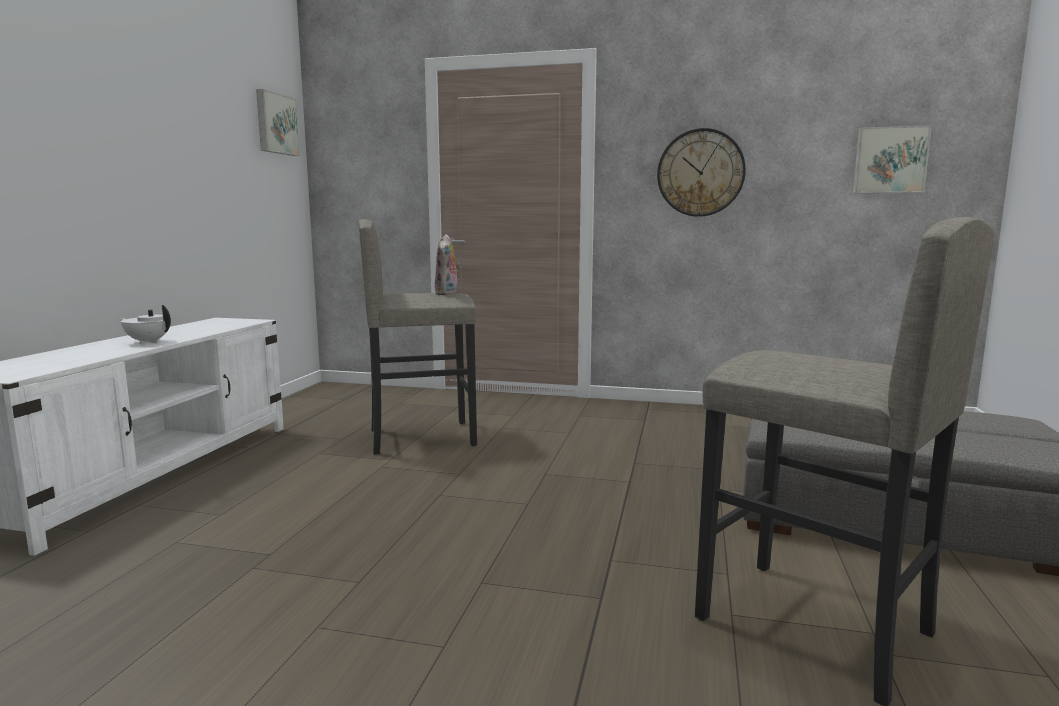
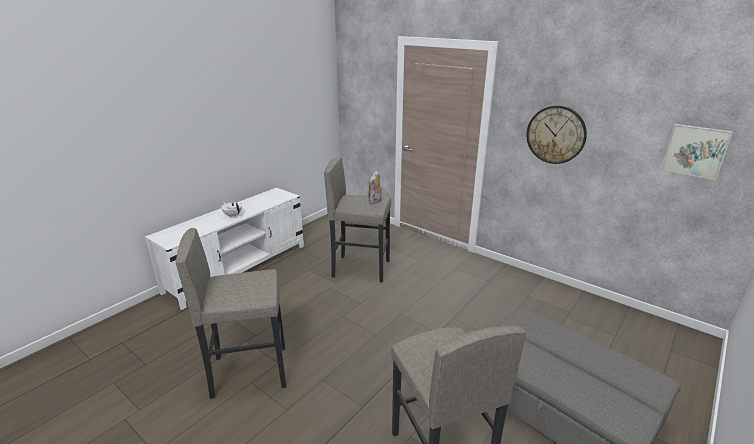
camera: 25 degrees right, 15 degrees up
picture [256,89,300,156] -> none
none -> grey stool [176,228,286,399]

